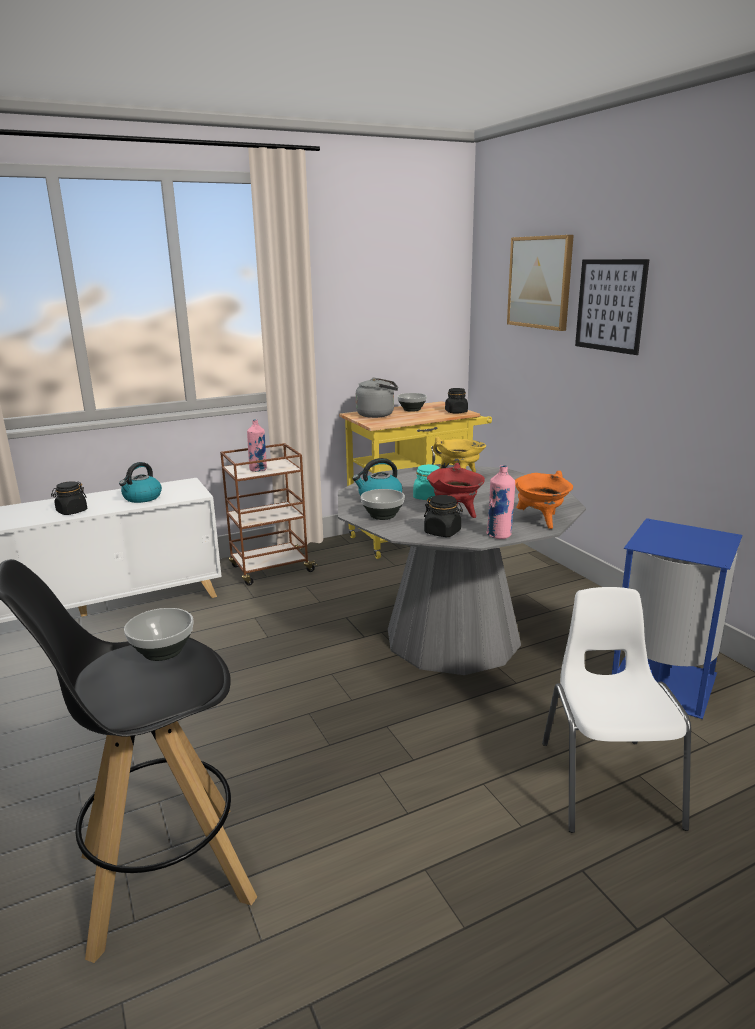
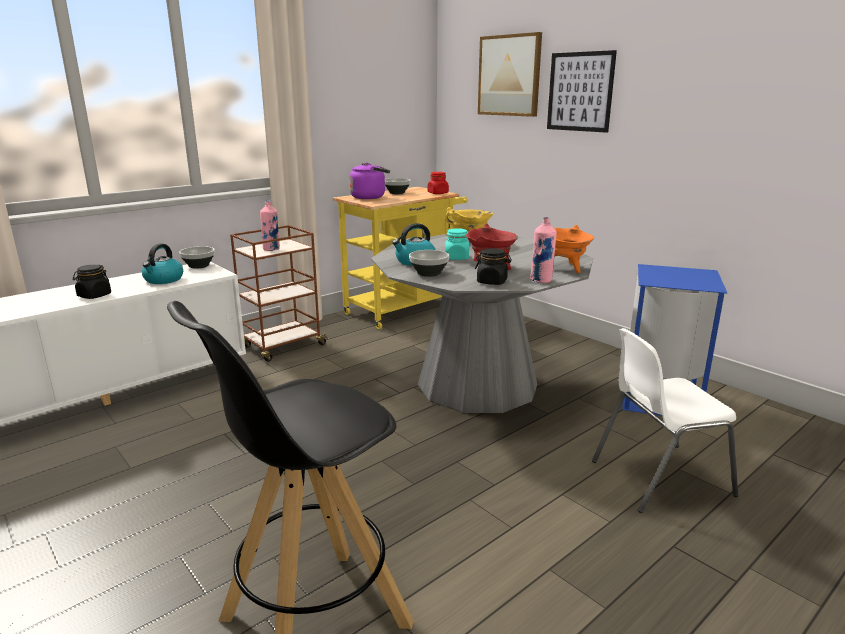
camera: 15 degrees left, 0 degrees up
bowl [124,608,194,661] -> bowl moved to [179,246,215,269]
grey kettle [356,377,398,418] -> purple kettle [349,163,390,199]
black jar [445,388,468,414] -> red jar [428,172,449,194]
white chair [542,587,691,833] -> white chair turned 90 degrees counterclockwise [592,328,739,513]

